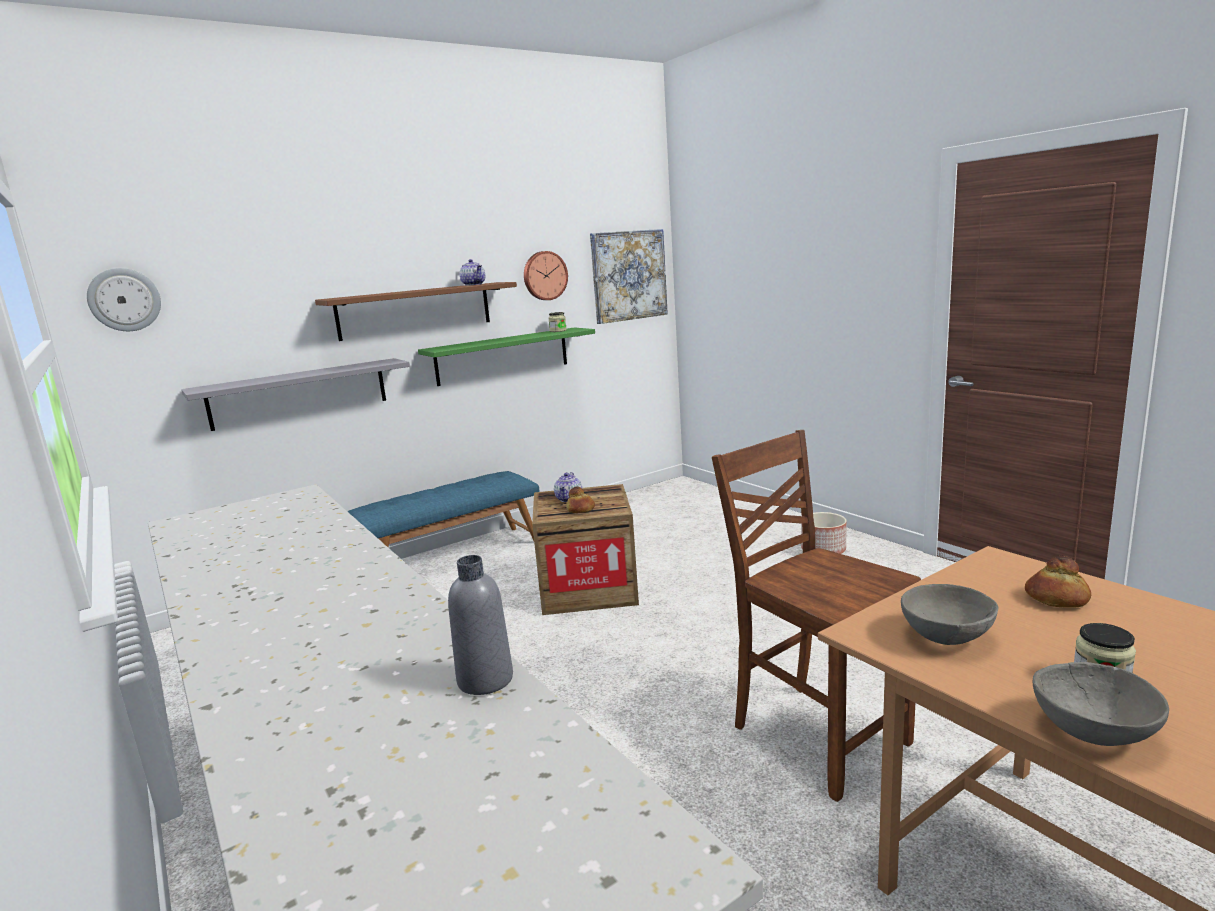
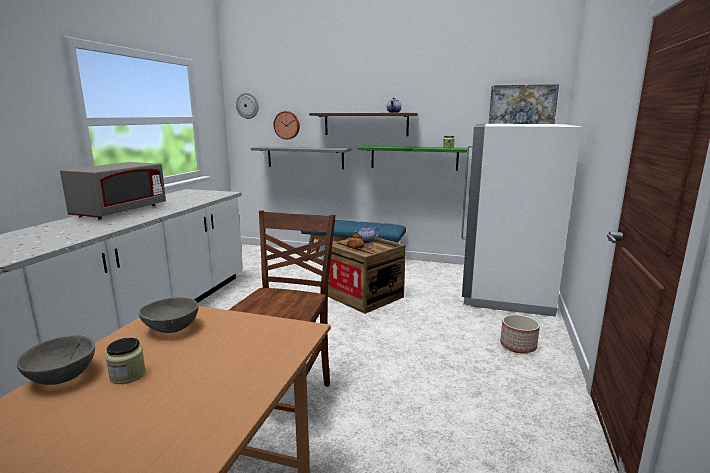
camera: 50 degrees right, 0 degrees up
grey bottle [448,555,513,695] -> none
wall clock [524,251,568,300] -> wall clock moved to [274,111,300,140]
bread [1025,556,1091,608] -> none
none -> grey microwave [60,162,166,220]
none -> white fridge [461,124,582,317]

